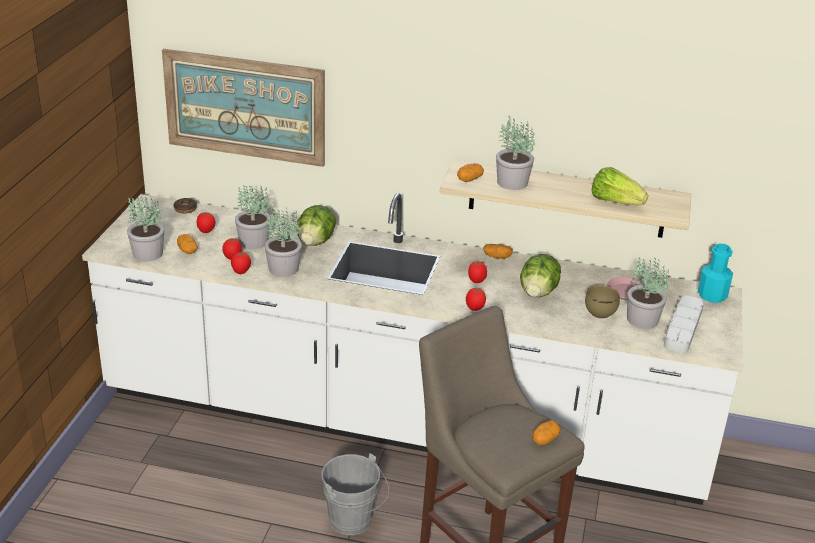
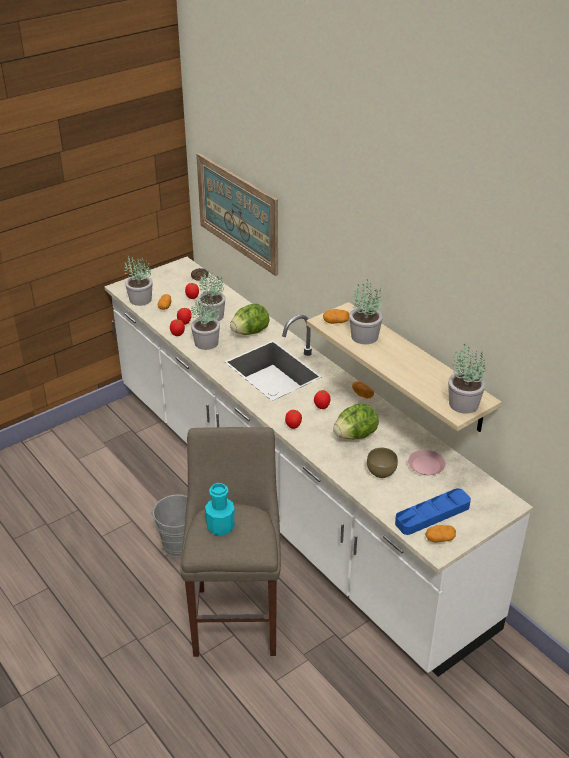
camera: 40 degrees right, 5 degrees up
potato [532,420,560,445] -> potato moved to [425,525,456,543]
lettuce [592,167,648,205] -> none
potted plant [627,258,669,329] -> potted plant moved to [448,344,486,414]
grey tray [664,295,704,353] -> blue tray [395,488,471,535]
turquoise bottle [698,244,733,303] -> turquoise bottle moved to [205,483,235,535]

